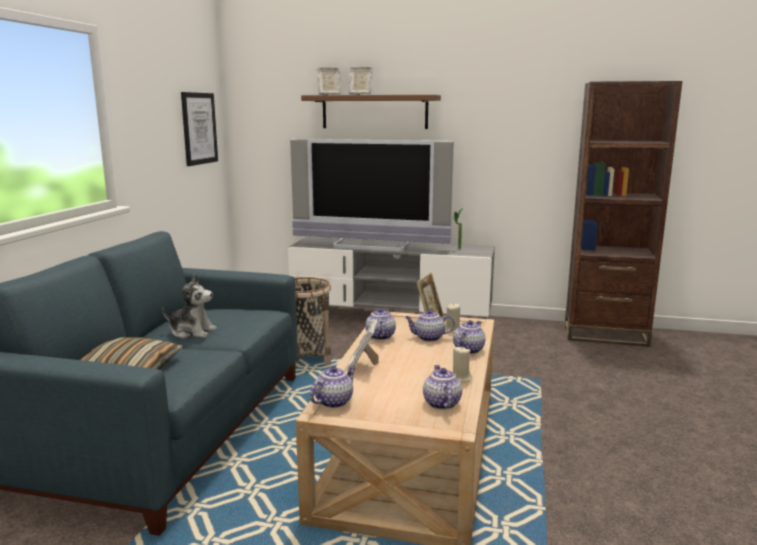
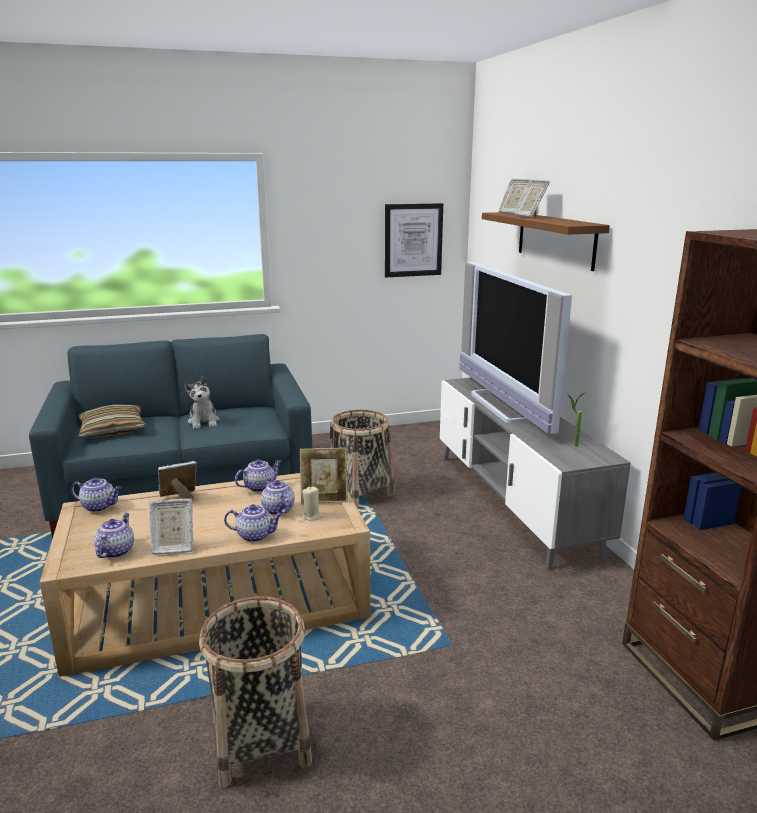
camera: 60 degrees right, 5 degrees up
teapot [423,365,462,410] -> teapot turned 45 degrees counterclockwise [94,513,134,558]
beige candle [453,347,472,383] -> picture frame [149,499,193,555]
none -> basket [199,596,312,787]

